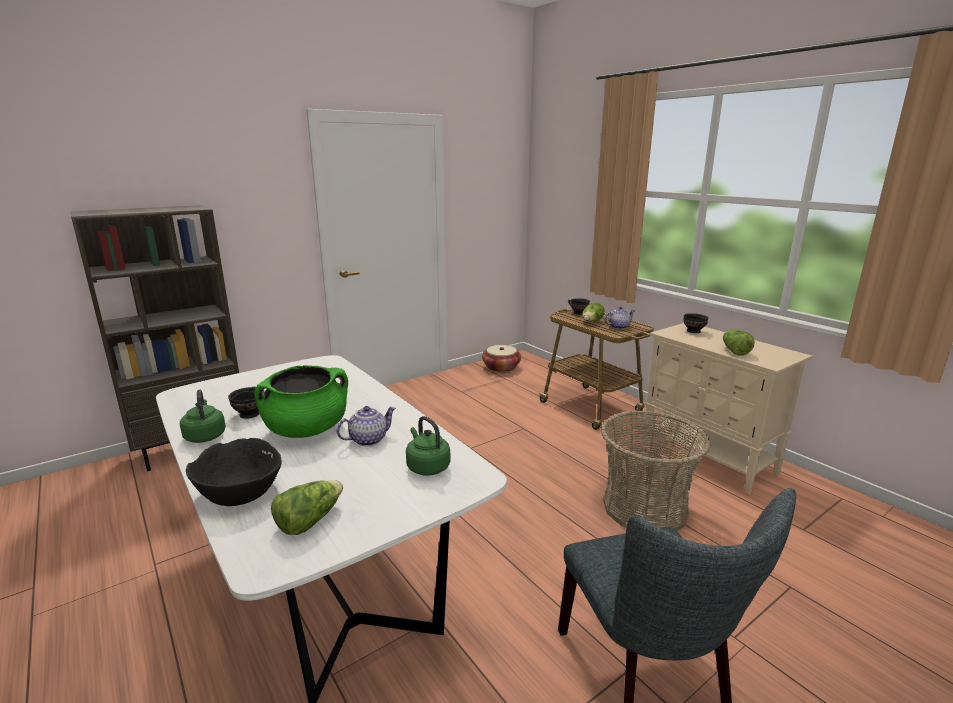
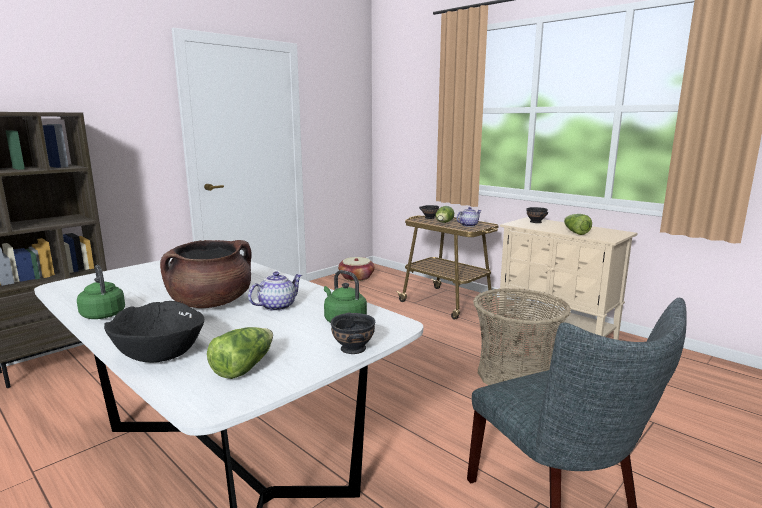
camera: 10 degrees left, 5 degrees down
black bowl [228,387,265,419] -> black bowl moved to [331,313,375,354]
green cooking pot [254,365,348,438] -> brown cooking pot [160,240,252,308]

